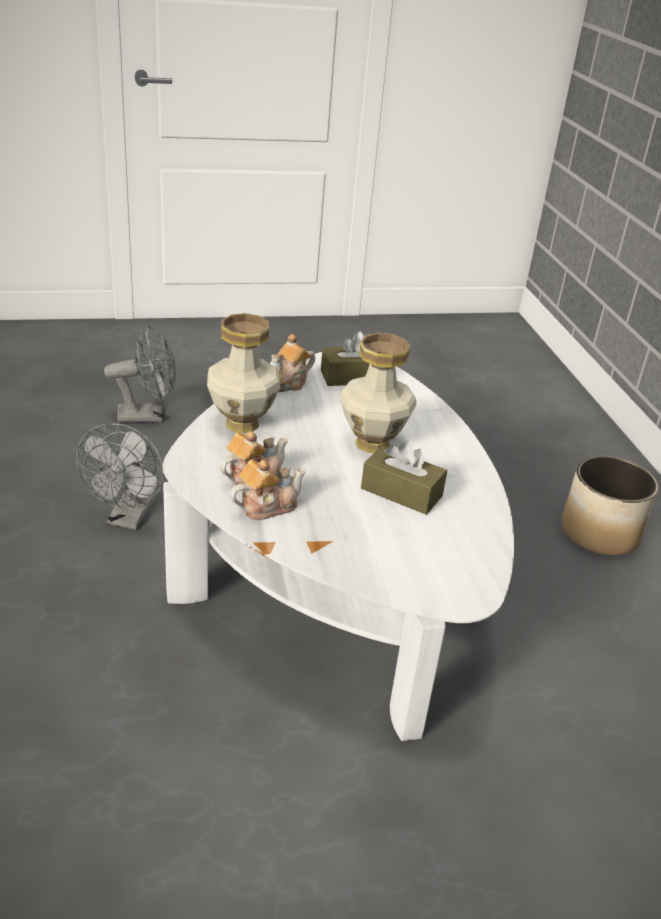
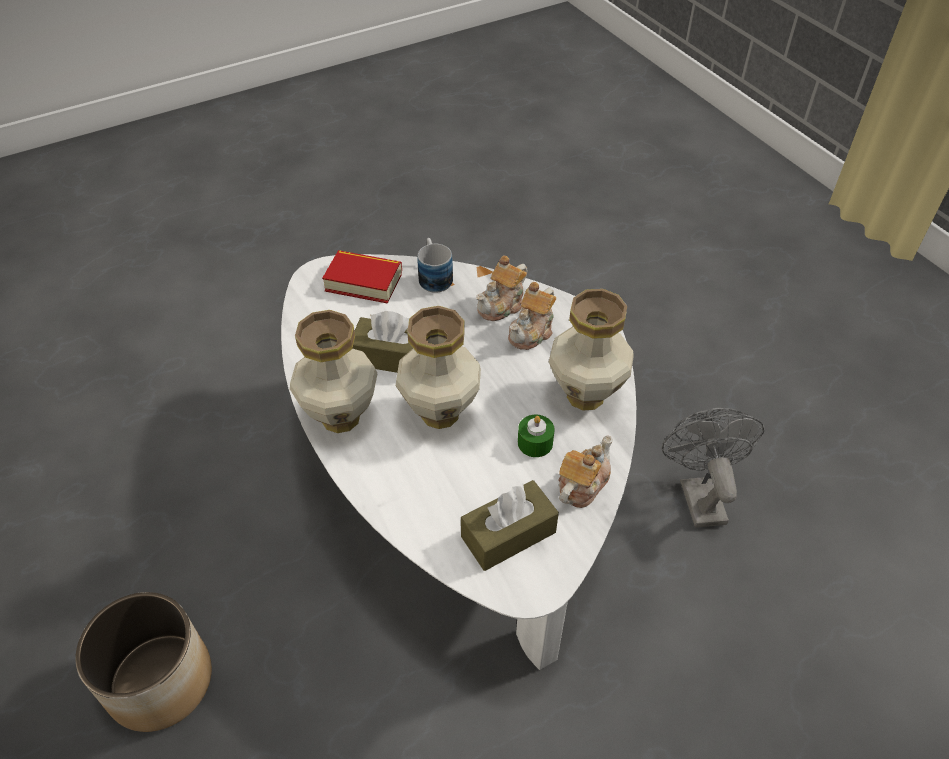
camera: 165 degrees right, 15 degrees up
grey fan [104,325,176,422] -> none
none -> vase [290,310,378,433]
none -> book [322,250,402,304]
none -> mug [417,238,453,293]
none -> green candle [518,415,555,457]

